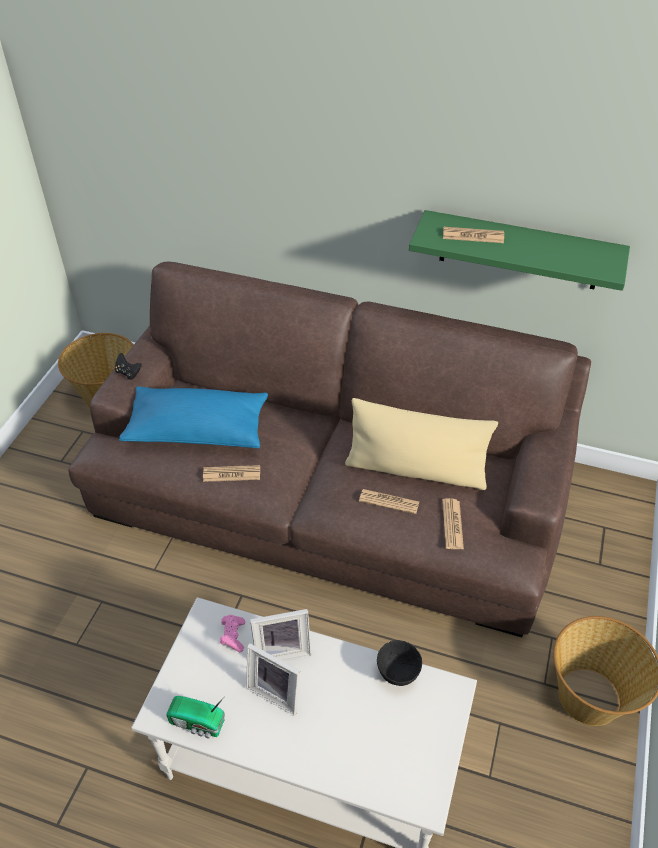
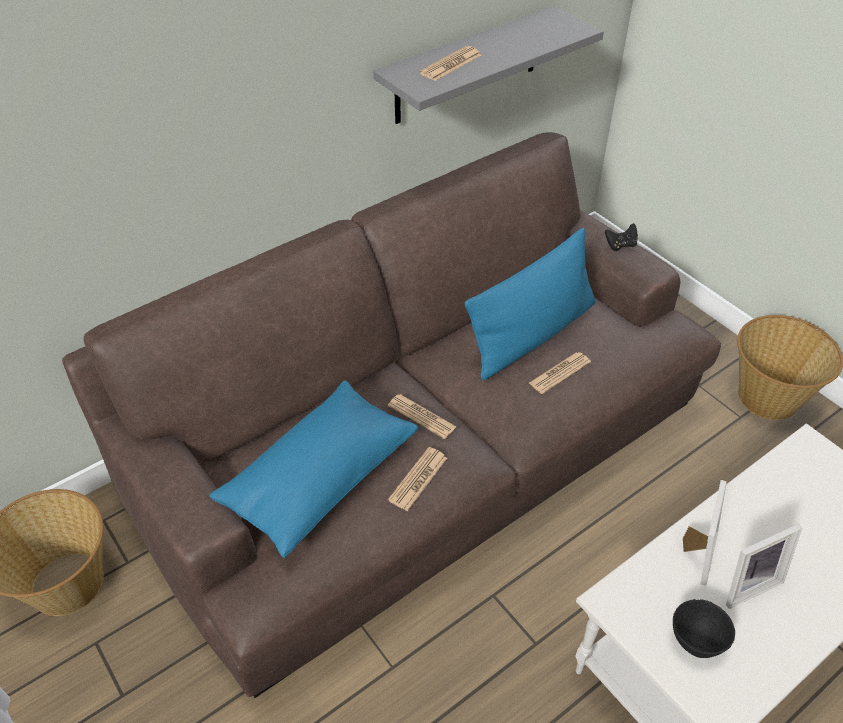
camera: 55 degrees left, 0 degrees up
black game controller [115,353,142,380] -> black game controller moved to [605,223,638,251]
radio [166,696,225,739] -> none
pink game controller [220,615,245,652] -> none
beige pillow [345,398,498,490] -> blue pillow [465,228,596,380]
black bowl [377,640,422,686] -> black bowl moved to [673,599,735,658]
green shelf [409,210,630,291] -> grey shelf [373,6,604,124]
newspaper [442,498,464,549] -> newspaper moved to [388,394,456,439]

